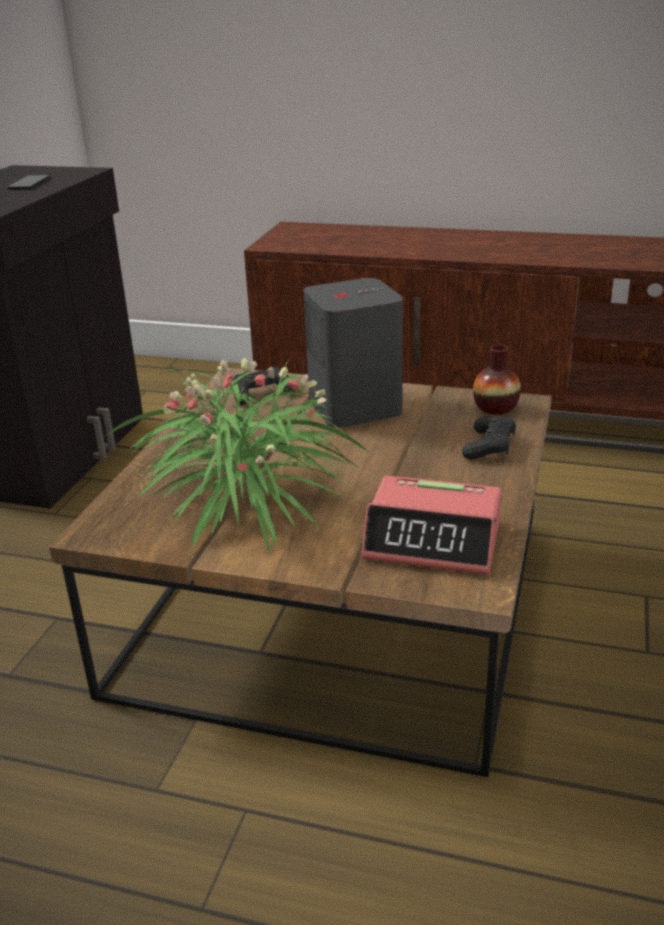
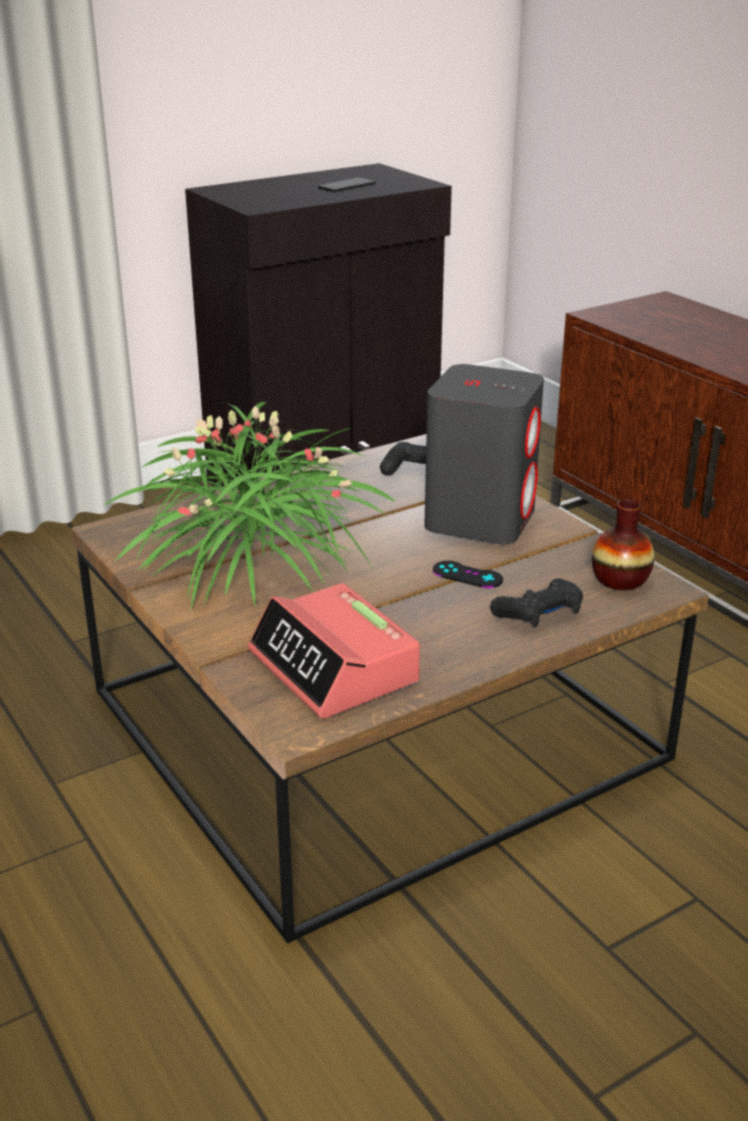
camera: 40 degrees right, 0 degrees up
none -> black game controller [433,561,503,588]

